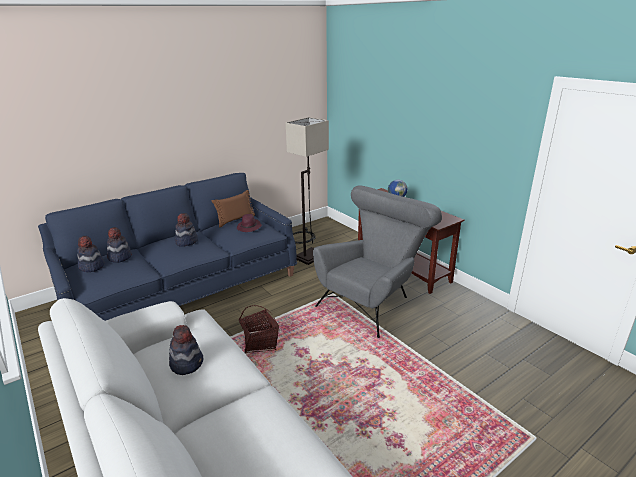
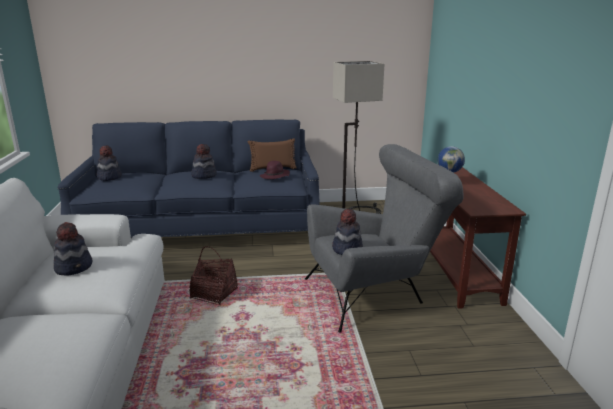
camera: 30 degrees right, 5 degrees down
hat [107,227,132,263] -> hat moved to [332,209,363,255]

